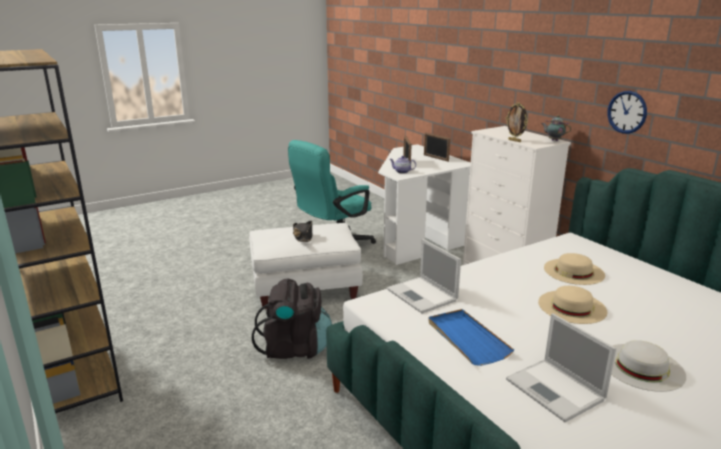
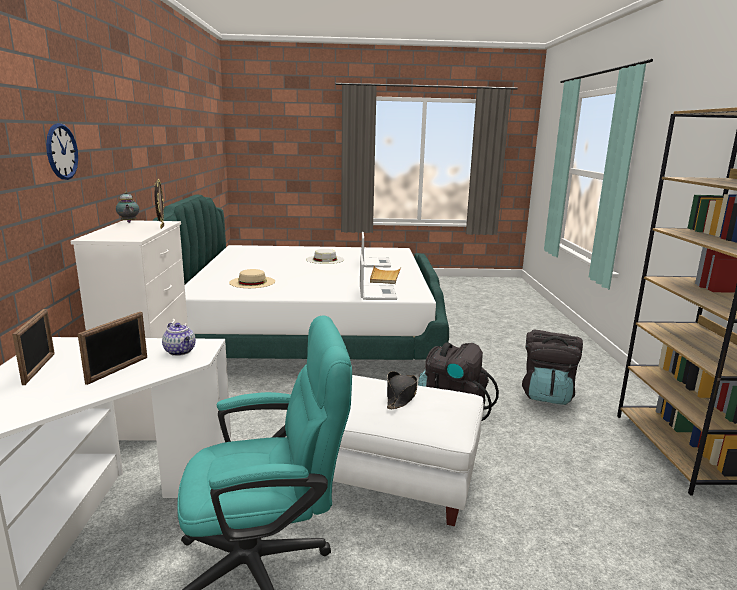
camera: 150 degrees left, 5 degrees down
blue tray [428,309,514,366] -> beige tray [370,265,401,284]
beige hat [538,286,607,324] -> none
wall clock [607,91,647,134] -> wall clock moved to [46,123,78,180]
none -> black backpack [522,329,583,405]

